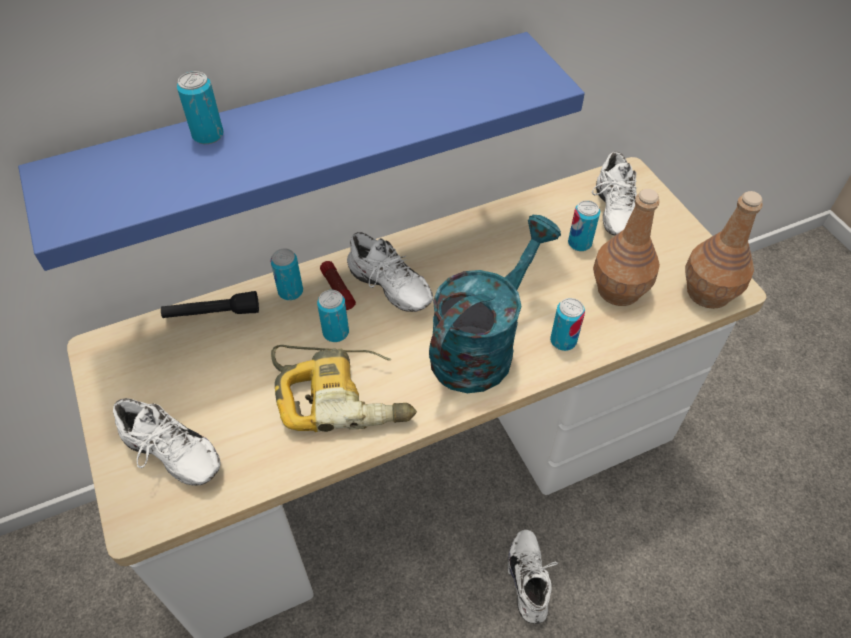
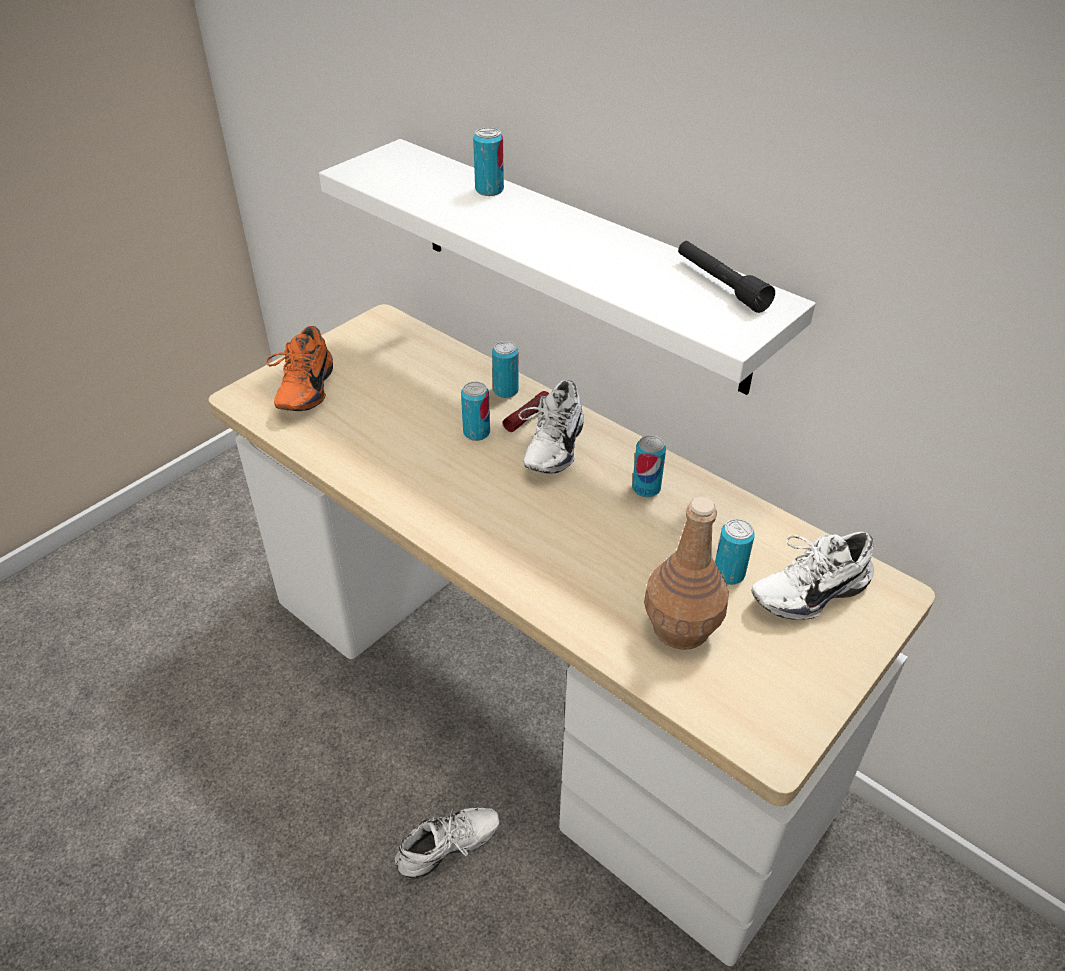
camera: 65 degrees right, 10 degrees down
blue shelf [18,32,585,271] -> white shelf [319,139,815,395]
white shoe [113,398,221,486] -> orange shoe [266,326,333,411]
black flashlight [161,291,259,318] -> black flashlight moved to [678,241,775,313]
power drill [271,345,417,432] -> none
turquoise watering can [429,215,561,393] -> none
can [550,298,585,351] -> can moved to [632,435,666,497]
brown bottle [685,191,763,309] -> none

